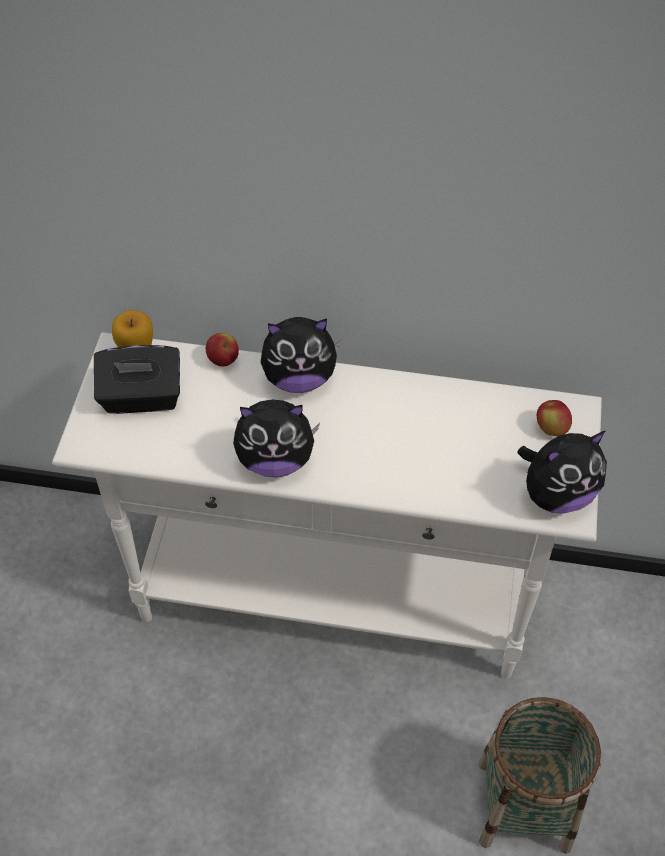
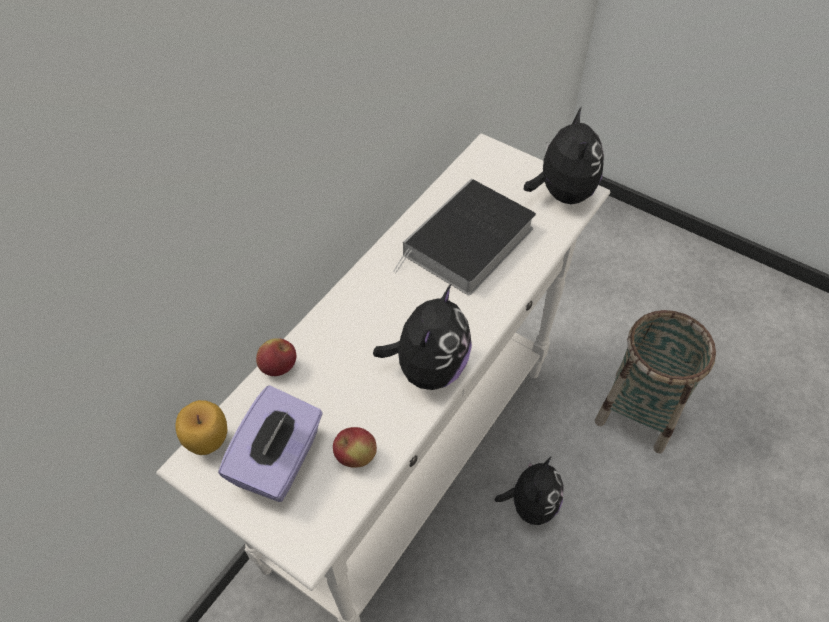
camera: 65 degrees left, 0 degrees up
black tissue box [94,345,180,414] -> purple tissue box [218,385,323,502]
plush toy [260,317,340,393] -> plush toy moved to [494,456,564,525]
apple [537,400,572,436] -> apple moved to [333,427,377,468]
none -> book [393,179,536,295]

